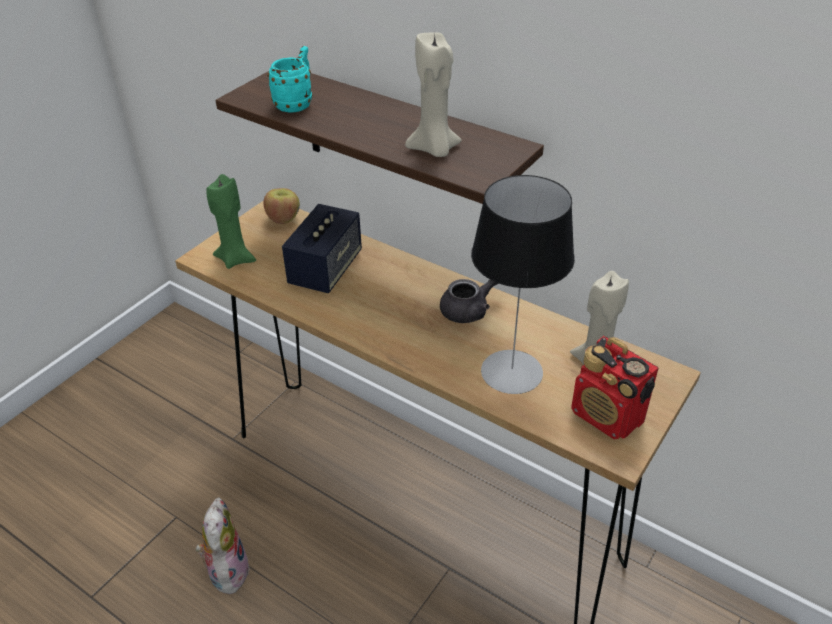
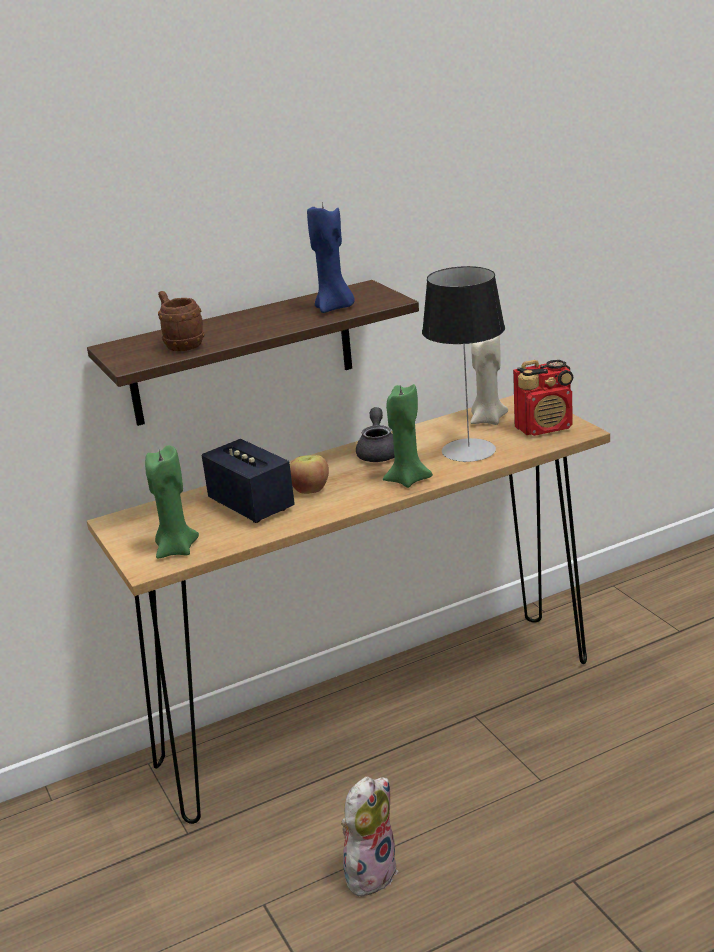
camera: 60 degrees left, 15 degrees down
plush toy [196,497,250,594] -> plush toy turned 105 degrees clockwise [341,777,398,899]
apple [263,188,300,224] -> apple moved to [290,455,329,494]
turquoise mug [268,46,313,113] -> brown mug [158,291,205,351]
beige candle [405,33,462,157] -> blue candle [307,202,355,313]
none -> green candle [383,384,433,488]

